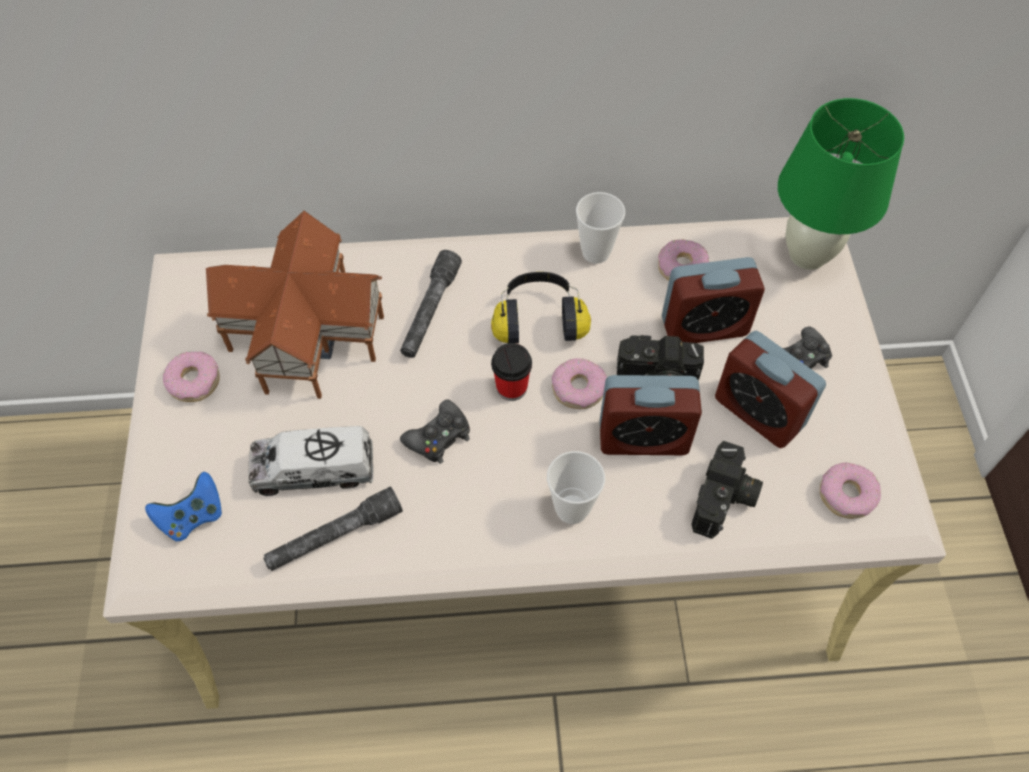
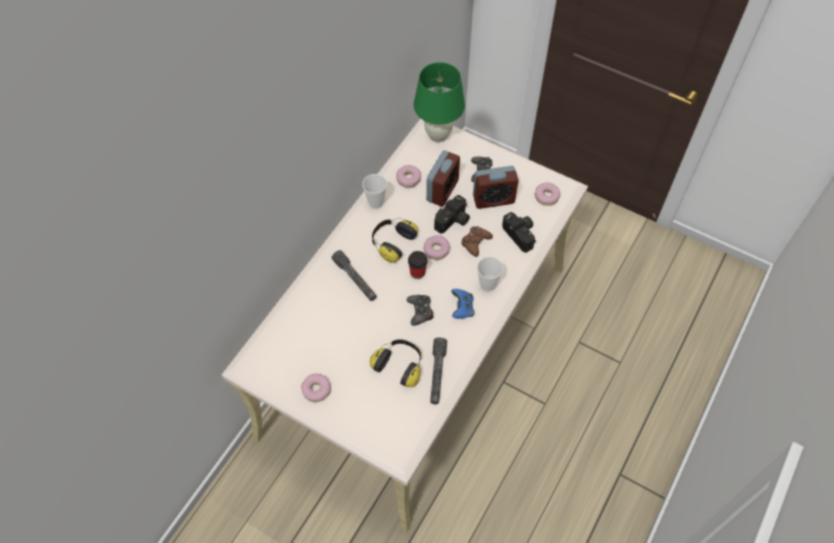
camera: 55 degrees left, 0 degrees up
blue game controller [145,472,222,541] -> blue game controller moved to [451,289,474,319]
toy house [206,211,384,399] -> none
toy truck [248,426,373,496] -> headphones [370,339,421,387]
alarm clock [600,375,702,455] -> brown game controller [461,226,493,257]

